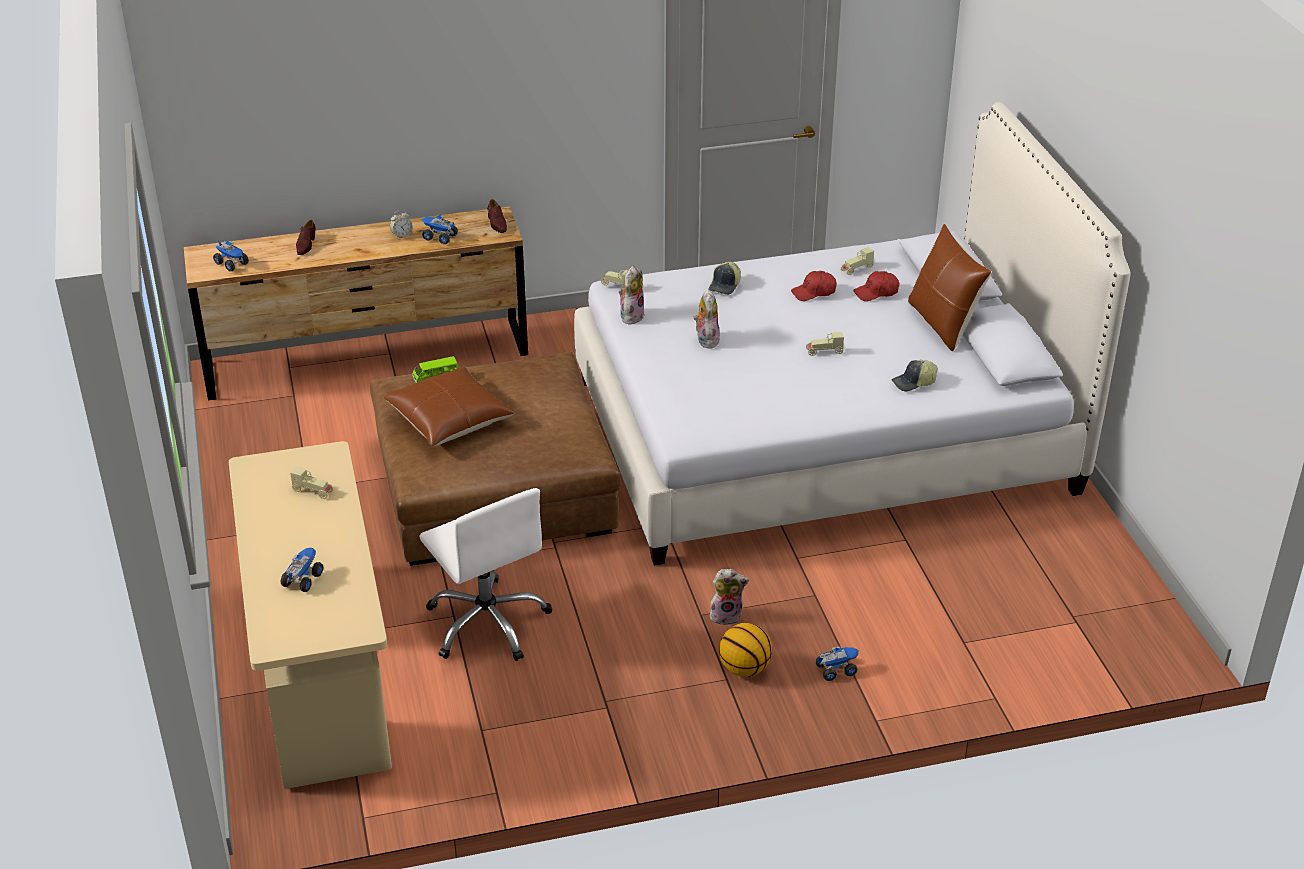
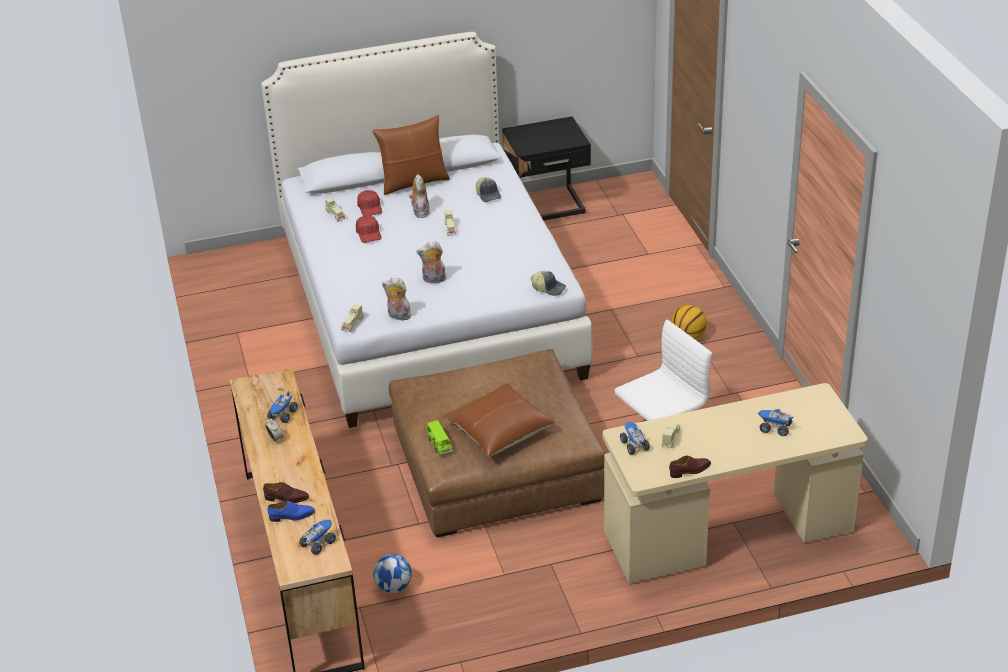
camera: 90 degrees left, 0 degrees up
brown shoe [487,199,507,233] -> brown shoe moved to [669,455,711,478]
cap [709,262,741,295] -> cap moved to [530,271,566,296]
plush toy [710,569,749,625] -> plush toy moved to [409,174,430,218]
toy truck [816,647,859,681] -> toy truck moved to [620,422,650,455]
none -> blue shoe [268,500,315,522]
none -> football [373,554,412,593]
none -> black nightstand [502,116,591,221]

